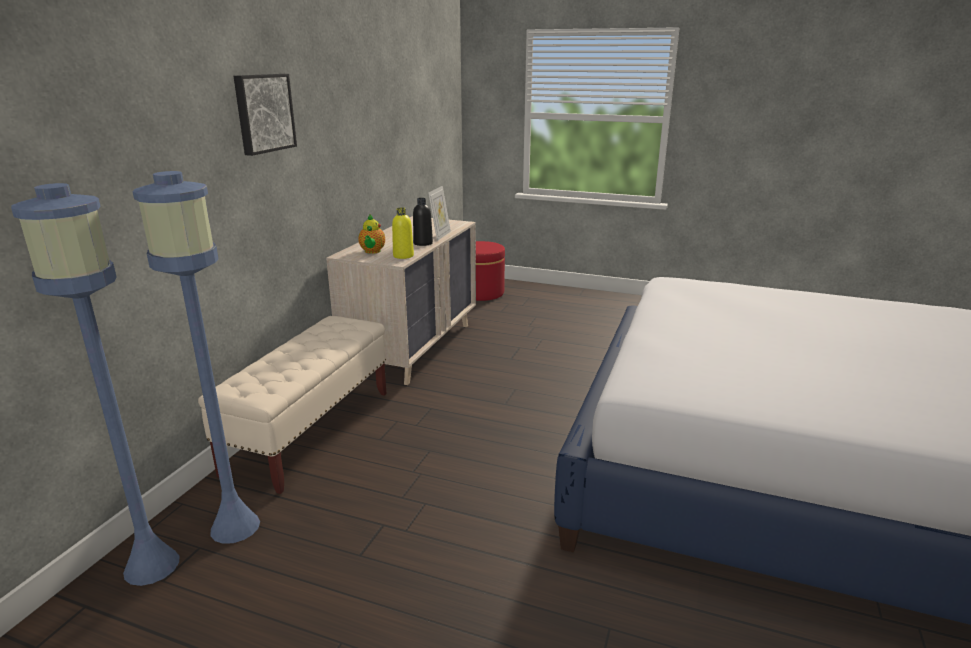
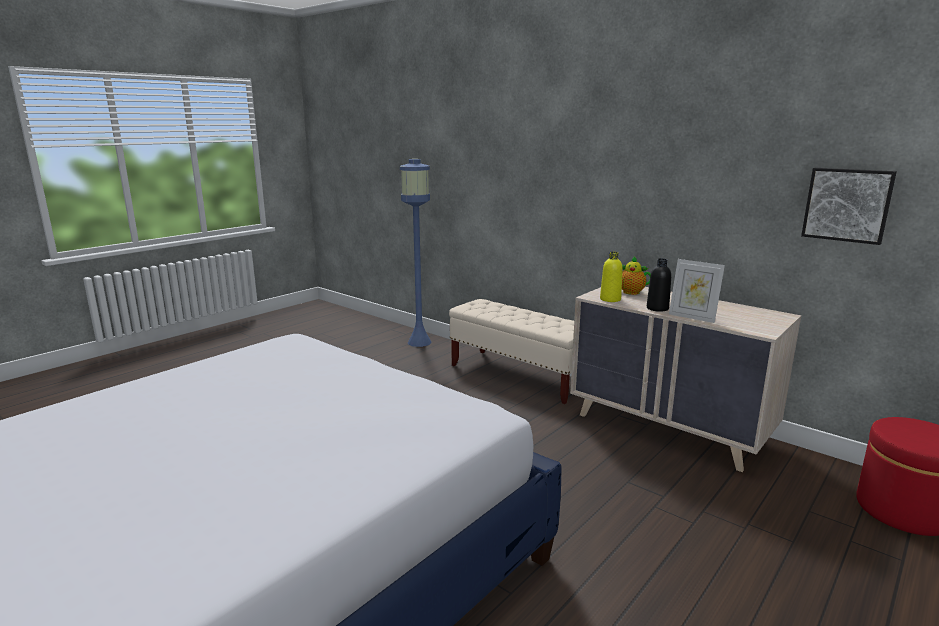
camera: 110 degrees right, 5 degrees down
blue floor lamp [133,171,260,544] -> none
picture [233,74,297,156] -> picture moved to [801,168,897,245]

